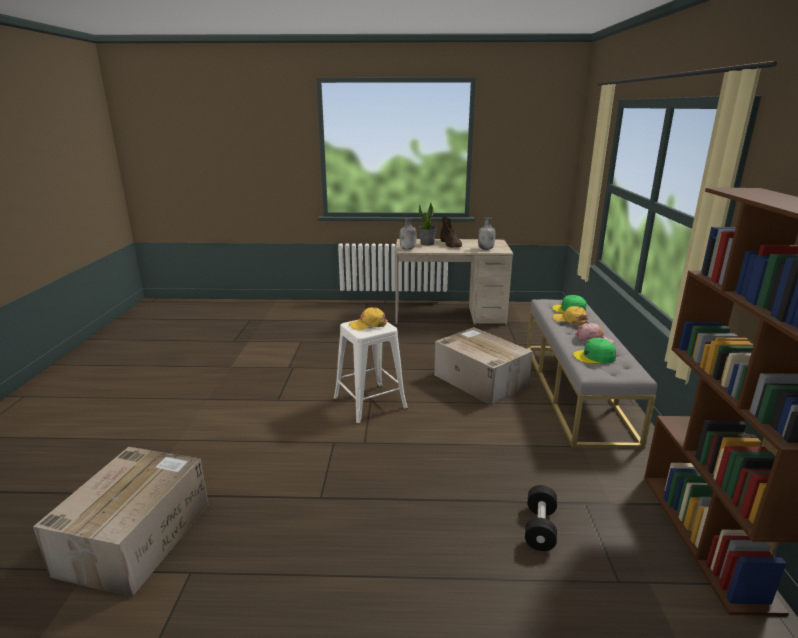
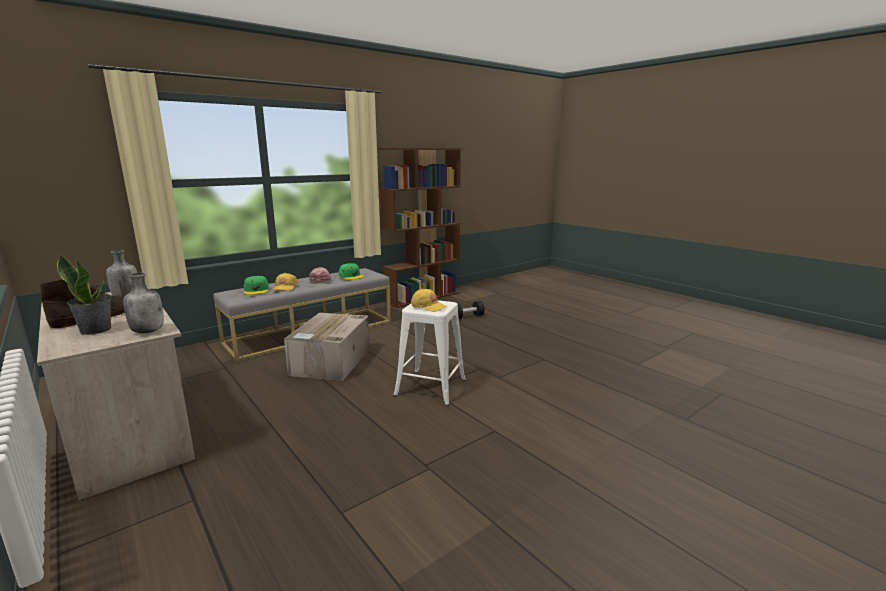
camera: 130 degrees left, 5 degrees down
cardboard box [33,447,208,597] -> none

